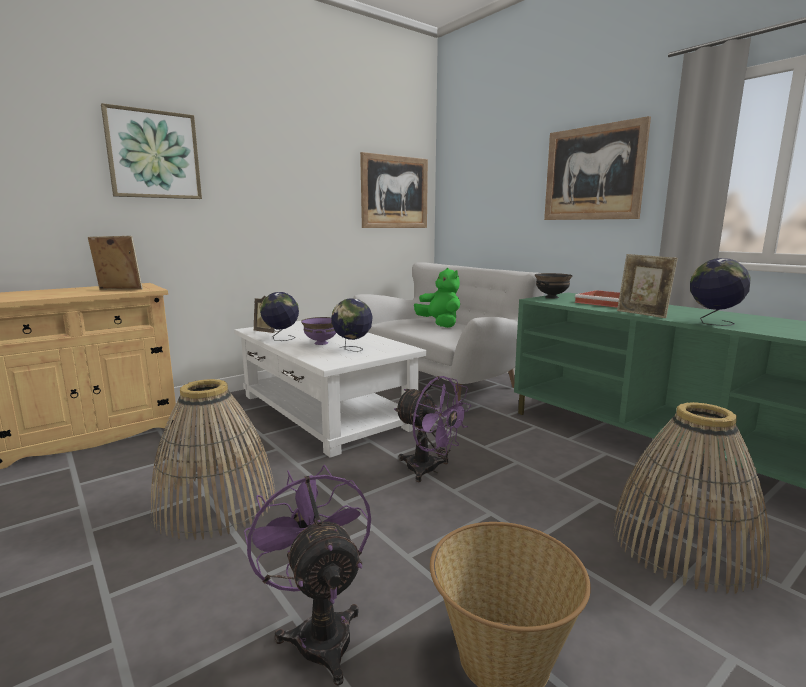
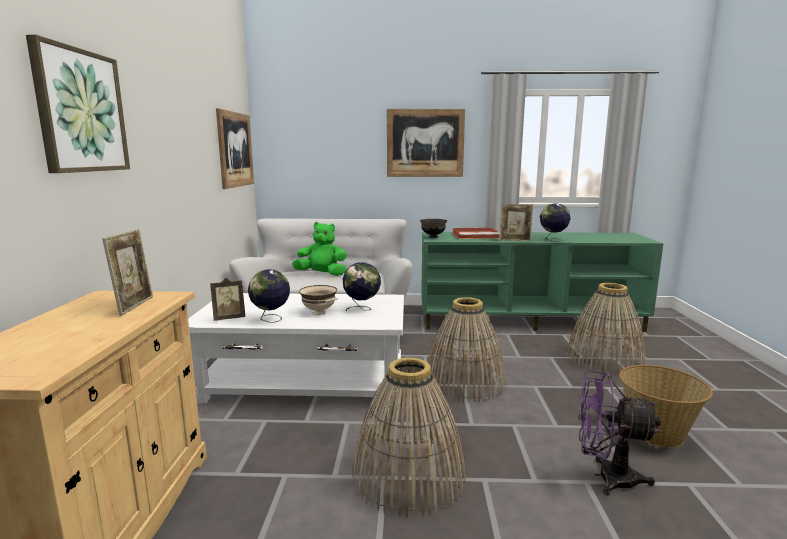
camera: 50 degrees left, 0 degrees up
picture frame [88,236,143,290] -> picture frame turned 135 degrees clockwise [102,229,153,316]
purple bowl [301,317,336,345] -> beige bowl [299,285,338,315]
purple fan [394,376,471,482] -> basket [427,297,506,402]

